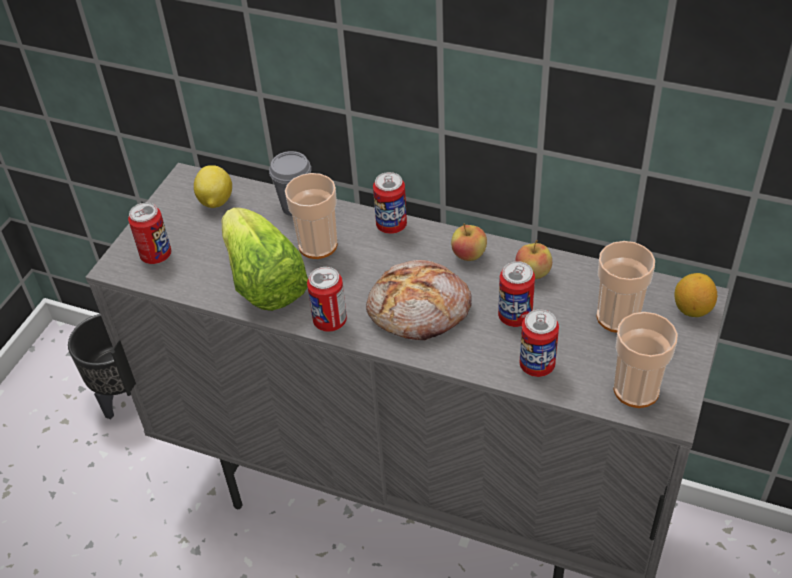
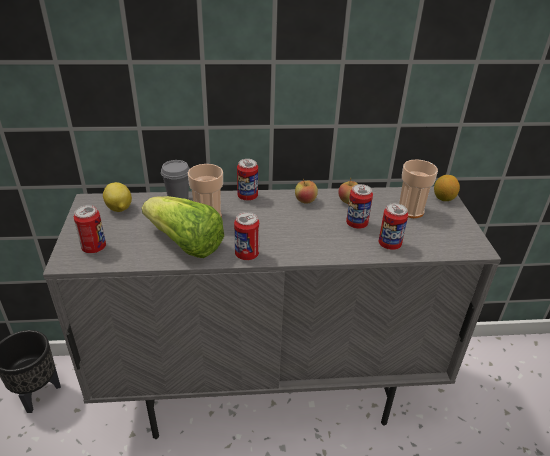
camera: 30 degrees left, 10 degrees down
bread [366,260,472,340] -> none
cup [613,312,678,408] -> none

